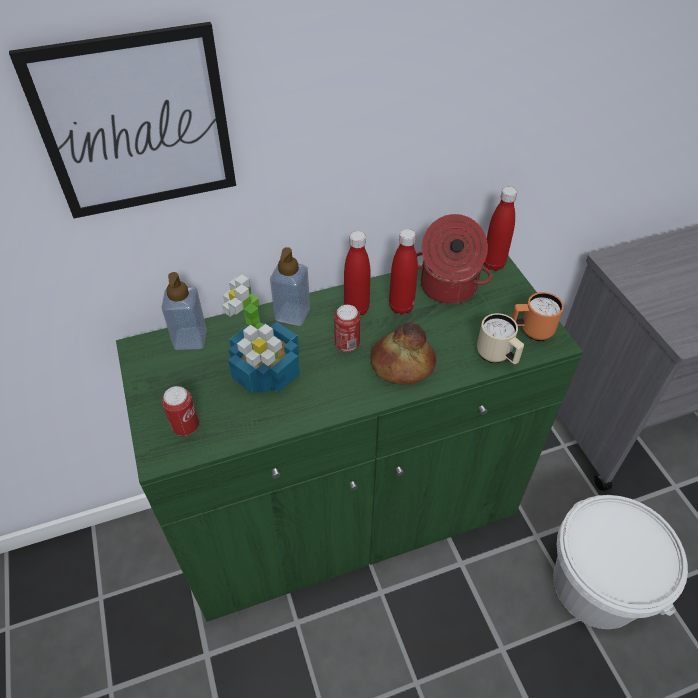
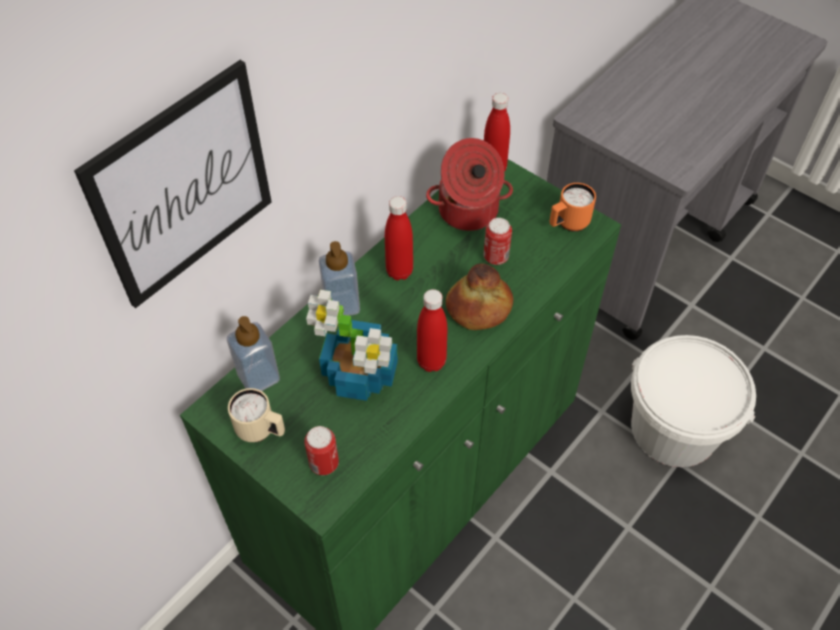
camera: 30 degrees left, 5 degrees up
can [334,305,360,352] -> can moved to [484,218,512,265]
red bottle [389,229,418,315] -> red bottle moved to [417,289,447,372]
beige mug [477,313,524,364] -> beige mug moved to [228,388,285,442]

